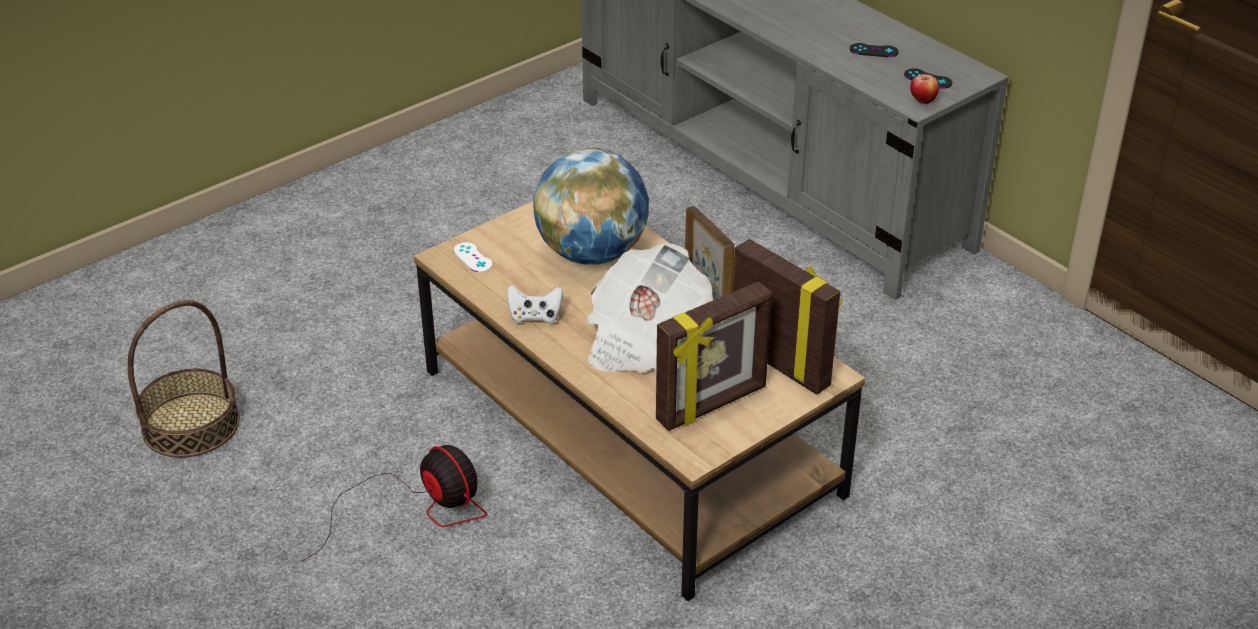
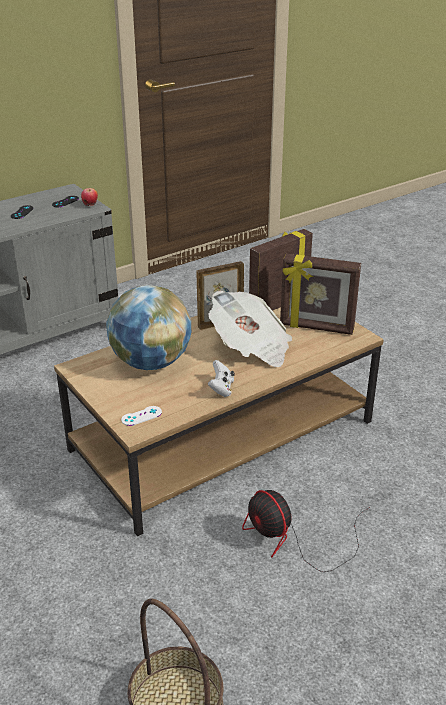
camera: 85 degrees left, 5 degrees down
fan [300,445,487,562] -> fan turned 90 degrees counterclockwise [242,490,370,572]
picture frame [656,281,772,431] -> picture frame turned 135 degrees clockwise [280,253,361,335]

